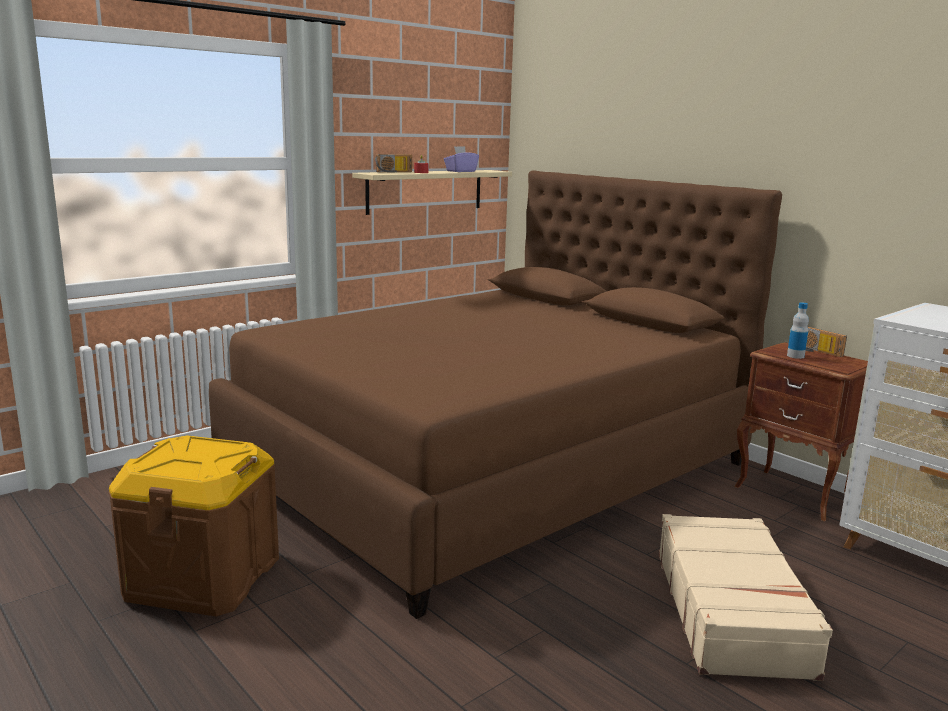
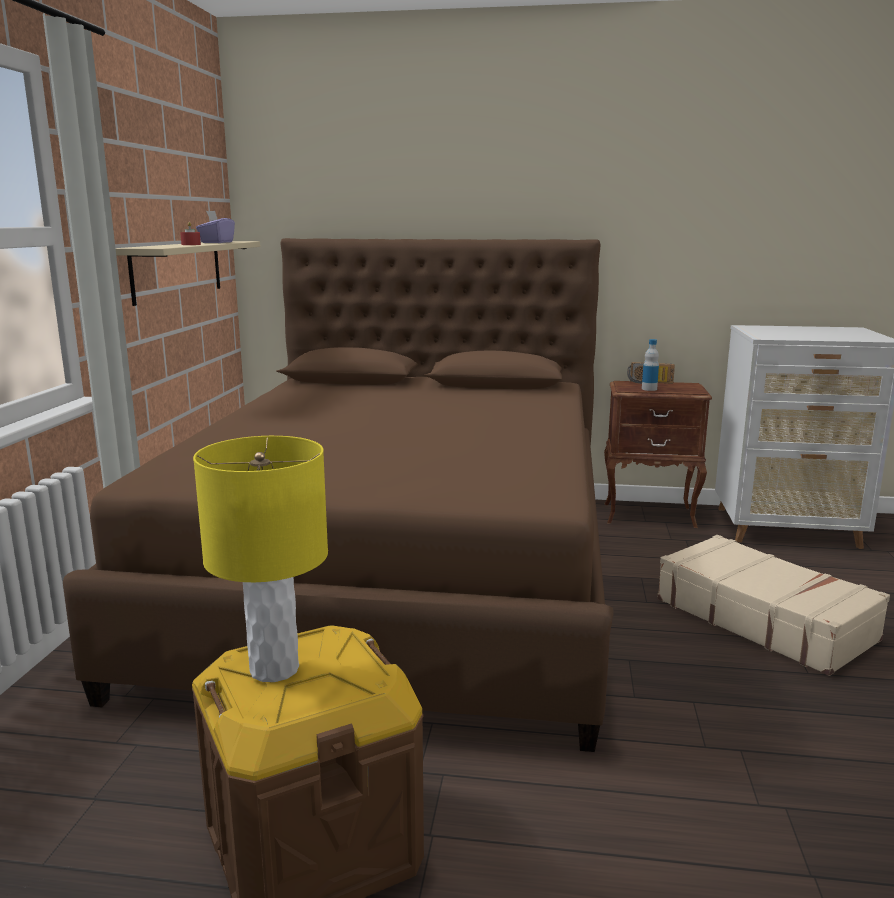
camera: 40 degrees left, 0 degrees up
radio [375,154,412,172] -> none
none -> yellow table lamp [193,436,328,682]

